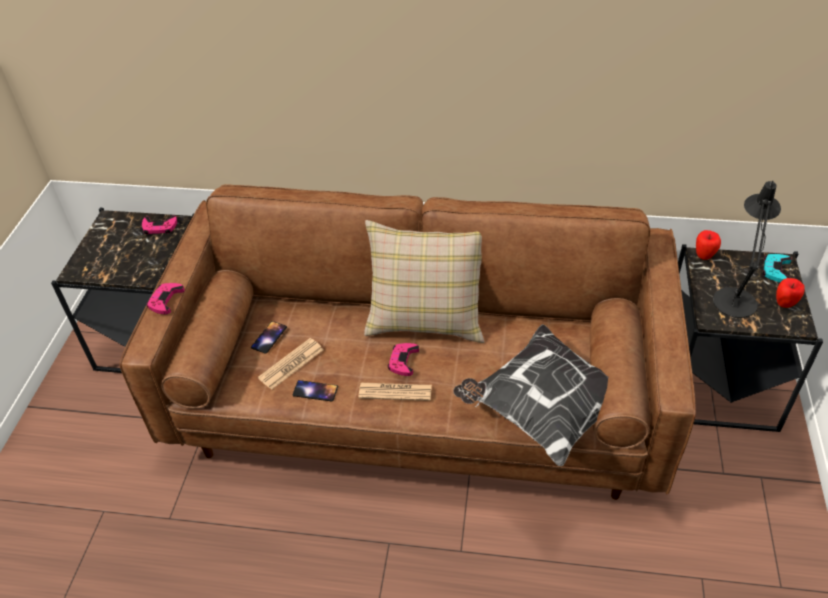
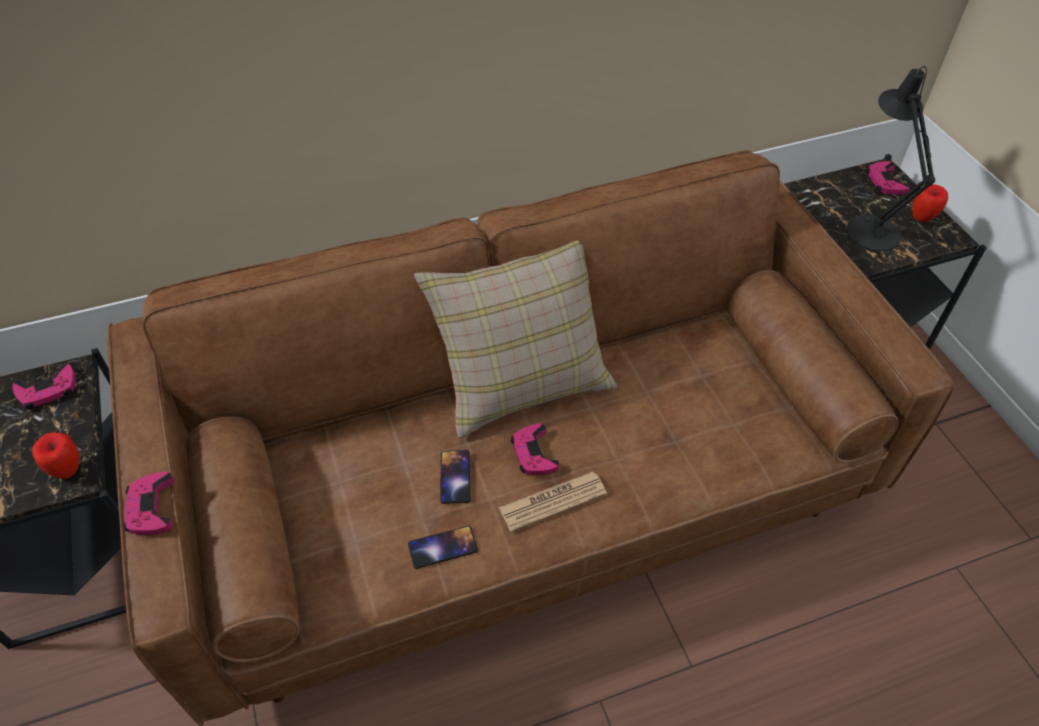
camera: 30 degrees left, 5 degrees up
phone [251,321,287,354] -> phone moved to [440,450,470,504]
newspaper [258,338,324,390] -> none
pillow [453,324,608,466] -> none
apple [696,230,721,260] -> apple moved to [32,432,80,479]
turquoise game controller [763,254,791,282] -> pink game controller [866,161,910,195]

